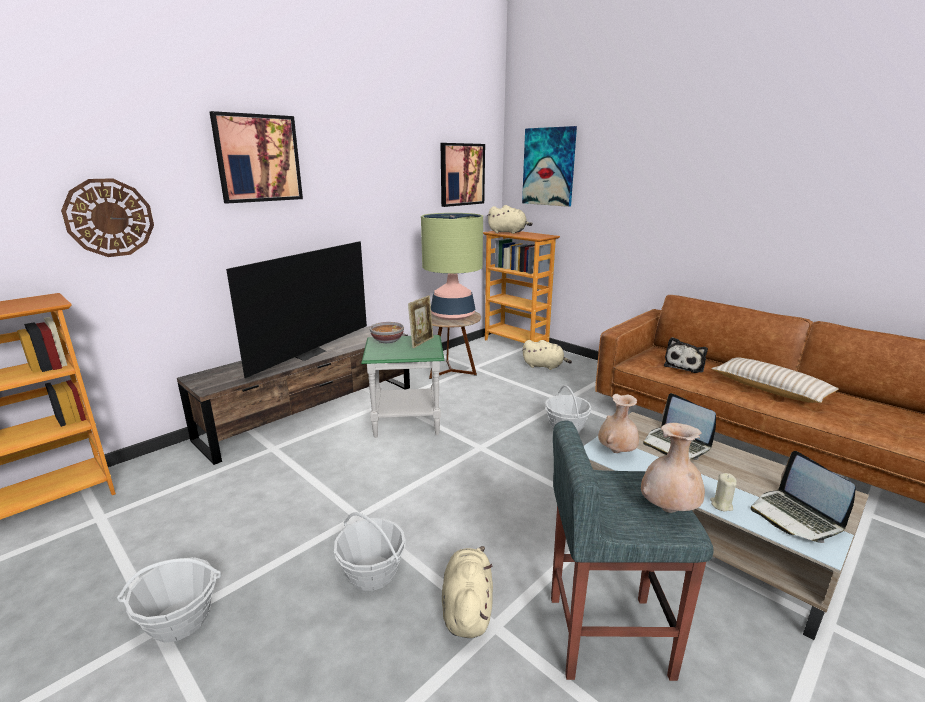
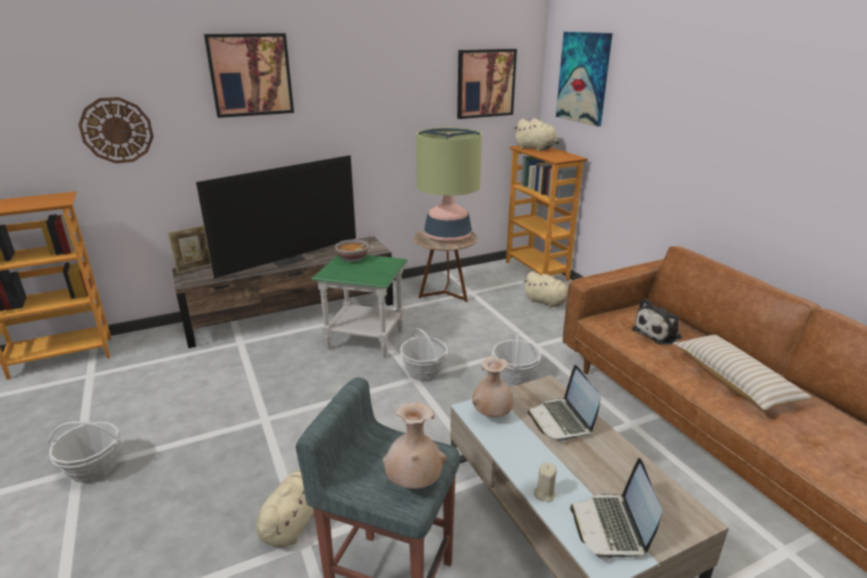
camera: 20 degrees right, 5 degrees up
basket [334,512,406,591] -> basket moved to [400,328,448,381]
picture frame [408,295,433,348] -> picture frame moved to [168,225,211,274]

